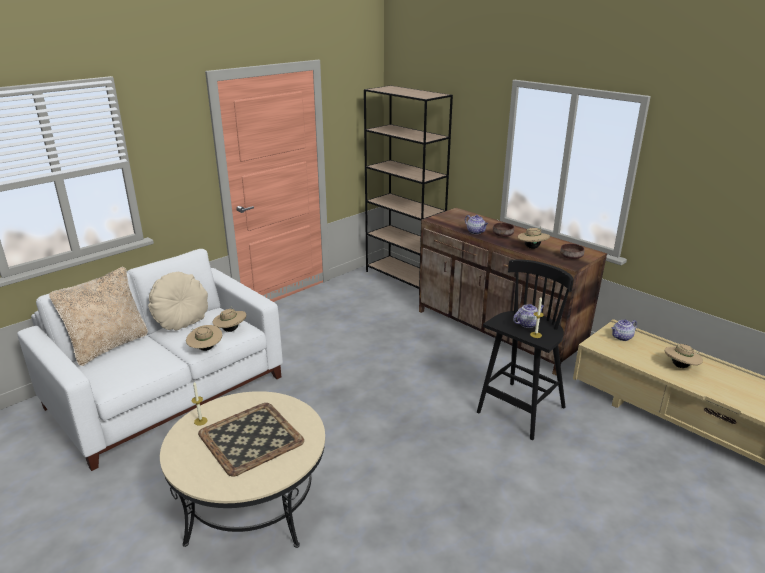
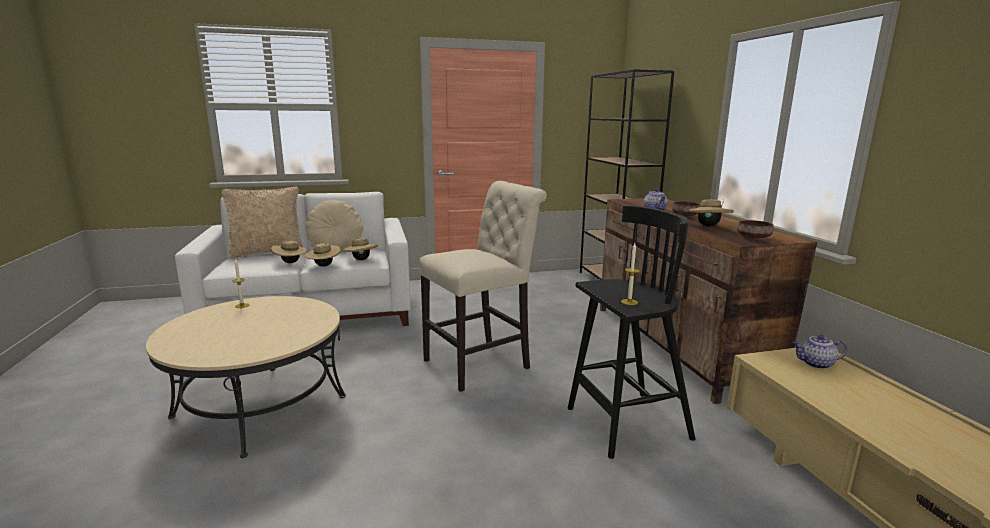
camera: 30 degrees right, 10 degrees down
tray [198,403,304,477] -> none
teapot [513,304,544,328] -> none
beige hat [665,344,703,368] -> beige hat moved to [271,240,307,263]
none -> beige stool [419,181,547,392]

